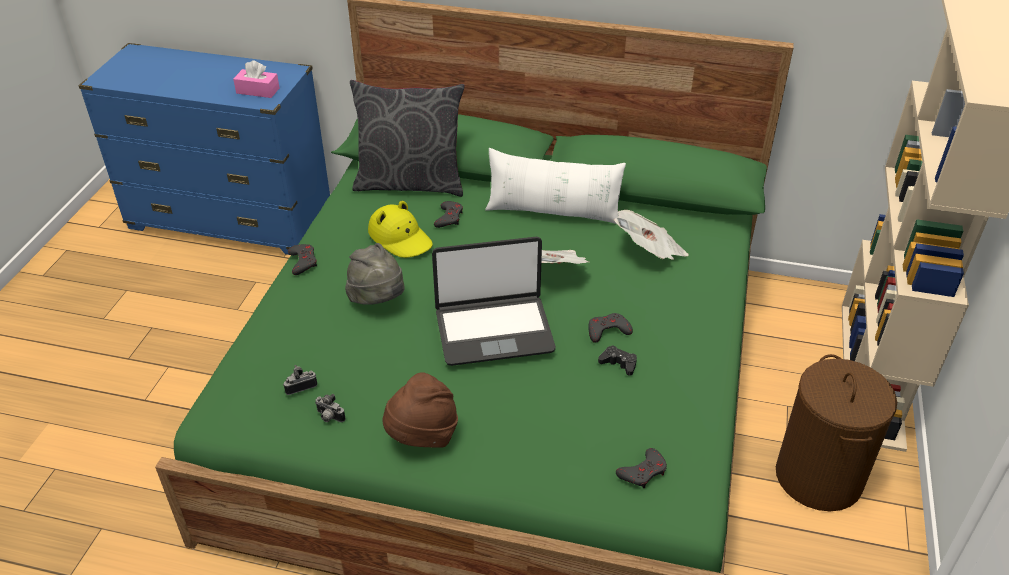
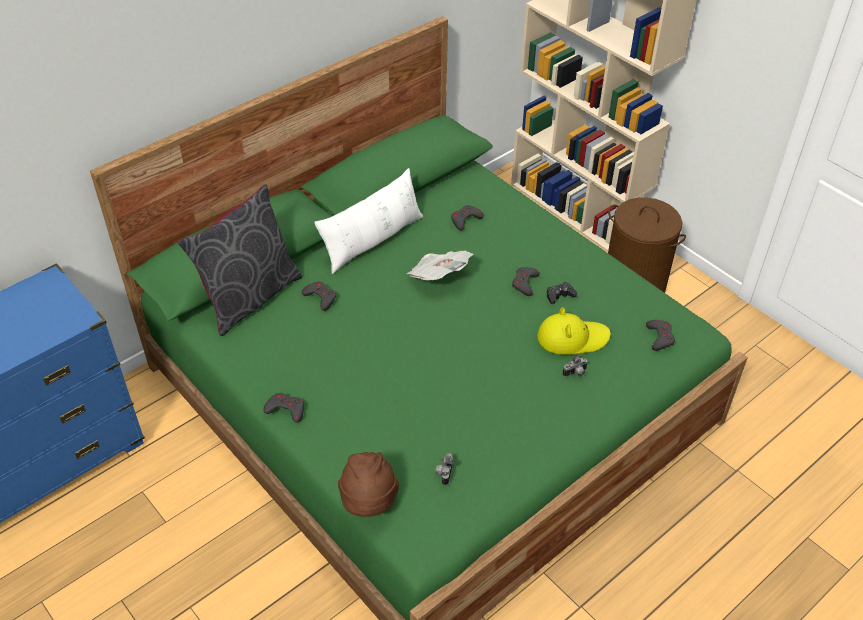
camera: 55 degrees left, 5 degrees up
pink tissue box [233,60,280,98] -> none
camera [315,394,346,422] -> camera moved to [562,354,588,377]
grey hat [345,243,405,305] -> none
yellow hat [368,201,433,258] -> yellow hat moved to [537,307,611,355]
brown hat [383,372,458,447] -> brown hat moved to [338,452,399,517]
laptop [432,237,556,366] -> none
newspaper [614,210,689,260] -> grey game controller [451,205,484,231]

